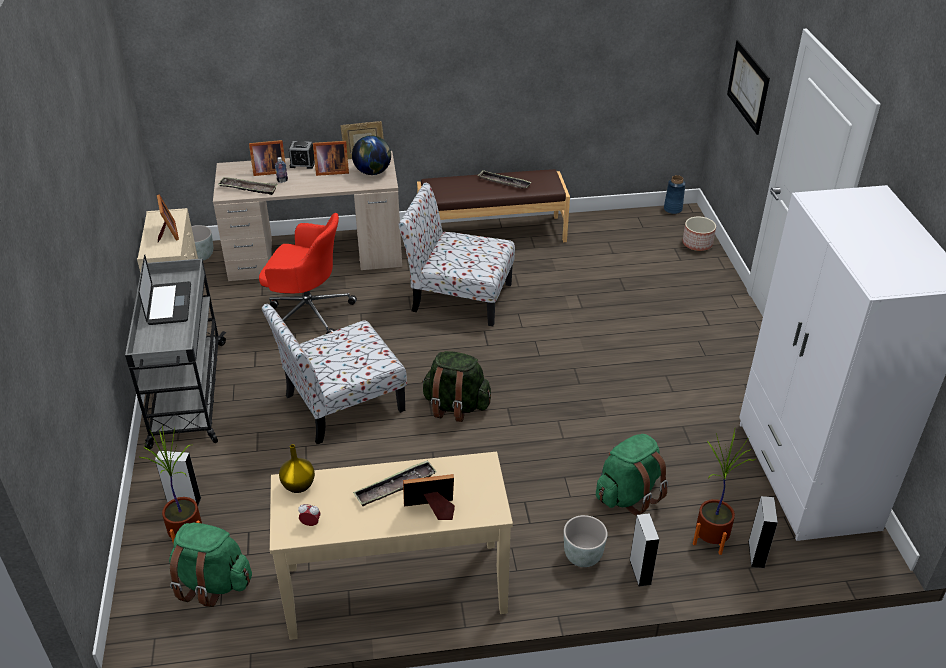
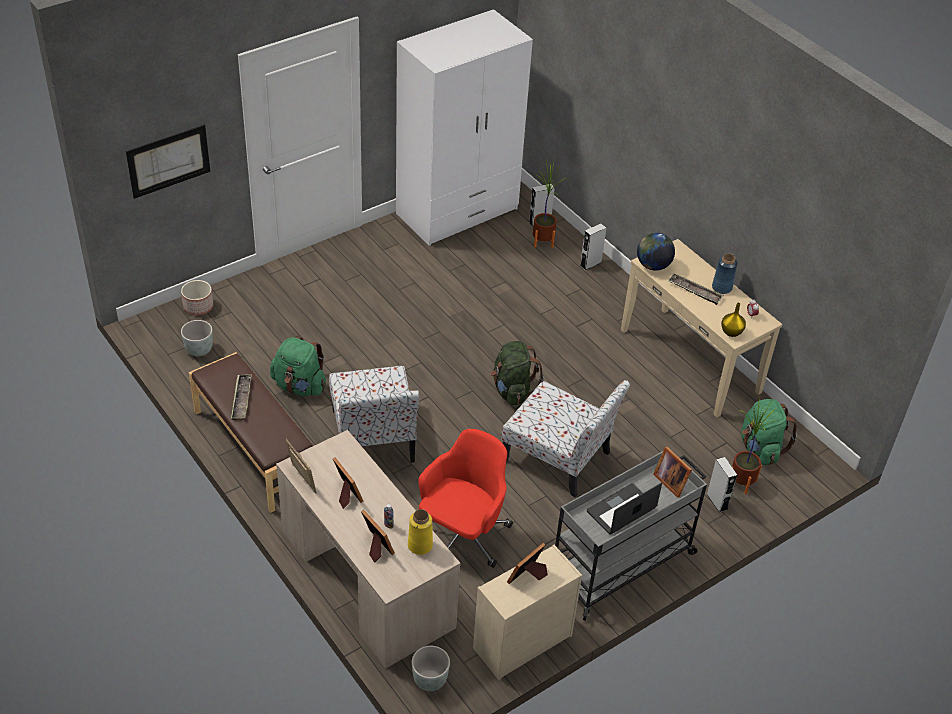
camera: 120 degrees left, 5 degrees up
tray [218,177,278,195] -> yellow vase [408,509,433,555]
red office chair [259,213,357,334] -> red office chair turned 45 degrees clockwise [419,429,513,568]
alarm clock [289,141,315,169] -> none
globe [352,135,391,175] -> globe moved to [637,233,675,271]
picture frame [403,474,455,520] -> picture frame moved to [653,447,692,498]
grey planter [564,515,608,567] -> grey planter moved to [181,320,213,356]
green backpack [596,434,668,516] -> green backpack moved to [270,337,326,396]
blue vase [664,175,685,214] -> blue vase moved to [712,253,737,294]

